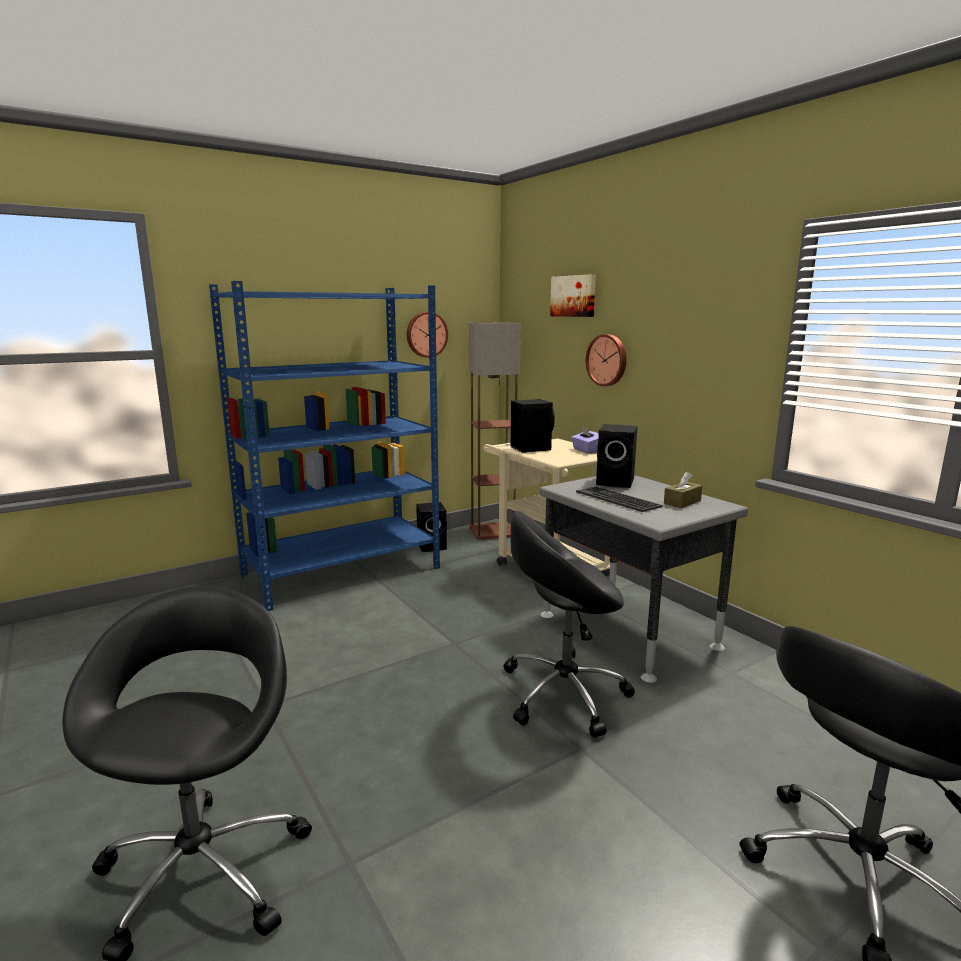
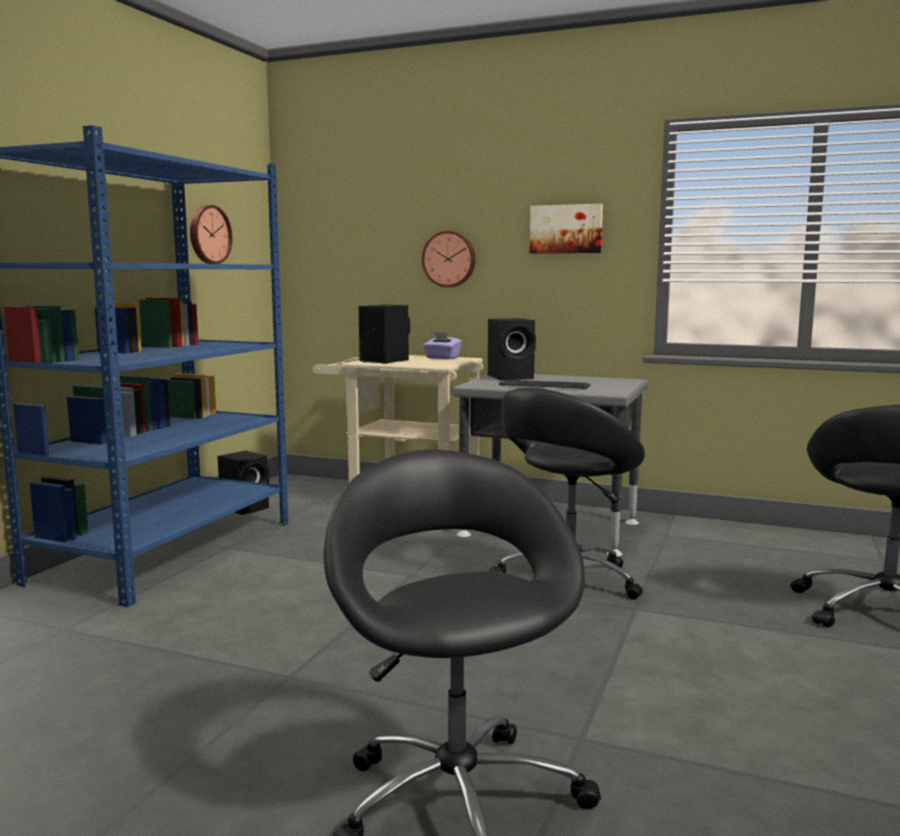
camera: 35 degrees left, 5 degrees down
floor lamp [469,323,521,540] -> none
picture [550,274,596,317] -> picture moved to [530,204,603,254]
brown tissue box [664,471,702,508] -> none

